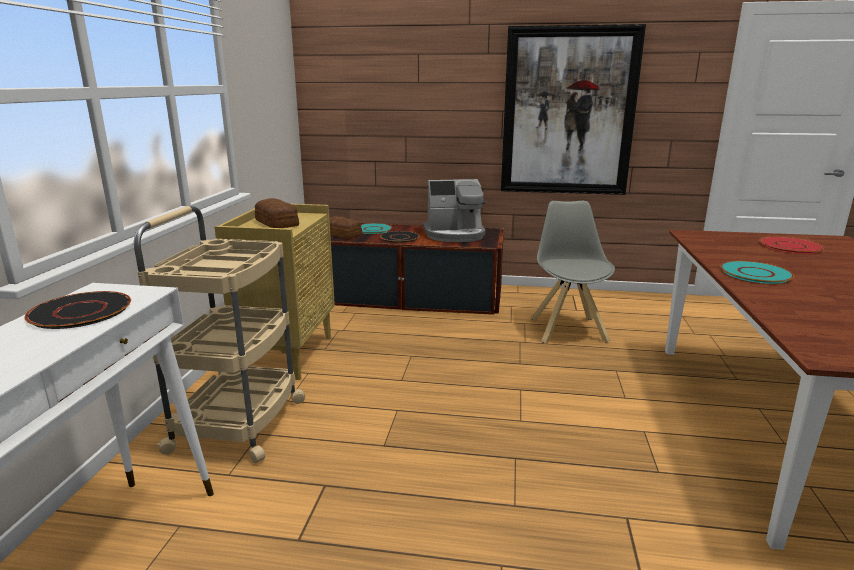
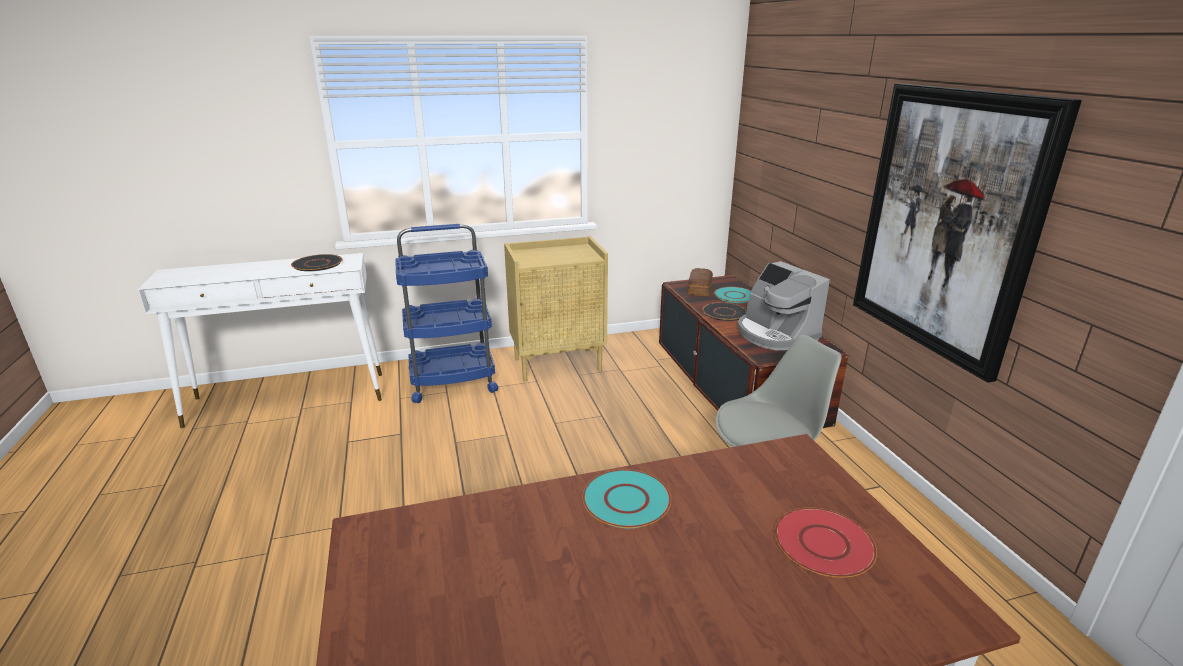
camera: 65 degrees right, 5 degrees up
beige cart [134,206,305,463] -> blue cart [395,224,498,403]
bread [255,198,299,228] -> none

